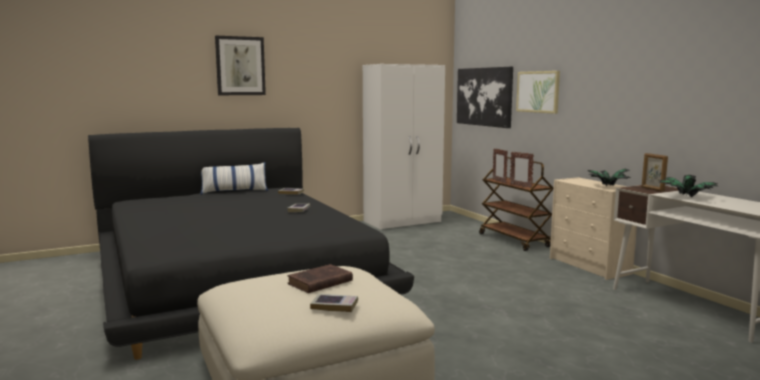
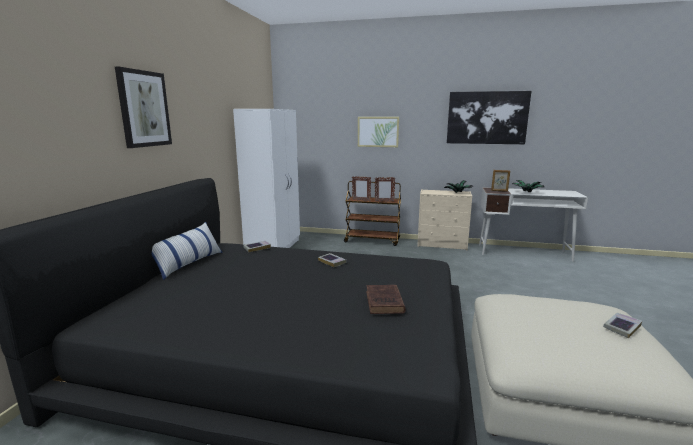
camera: 50 degrees left, 5 degrees up
brown book [287,264,353,293] -> brown book moved to [366,285,406,314]
picture [457,66,513,128] -> picture moved to [447,91,531,144]

